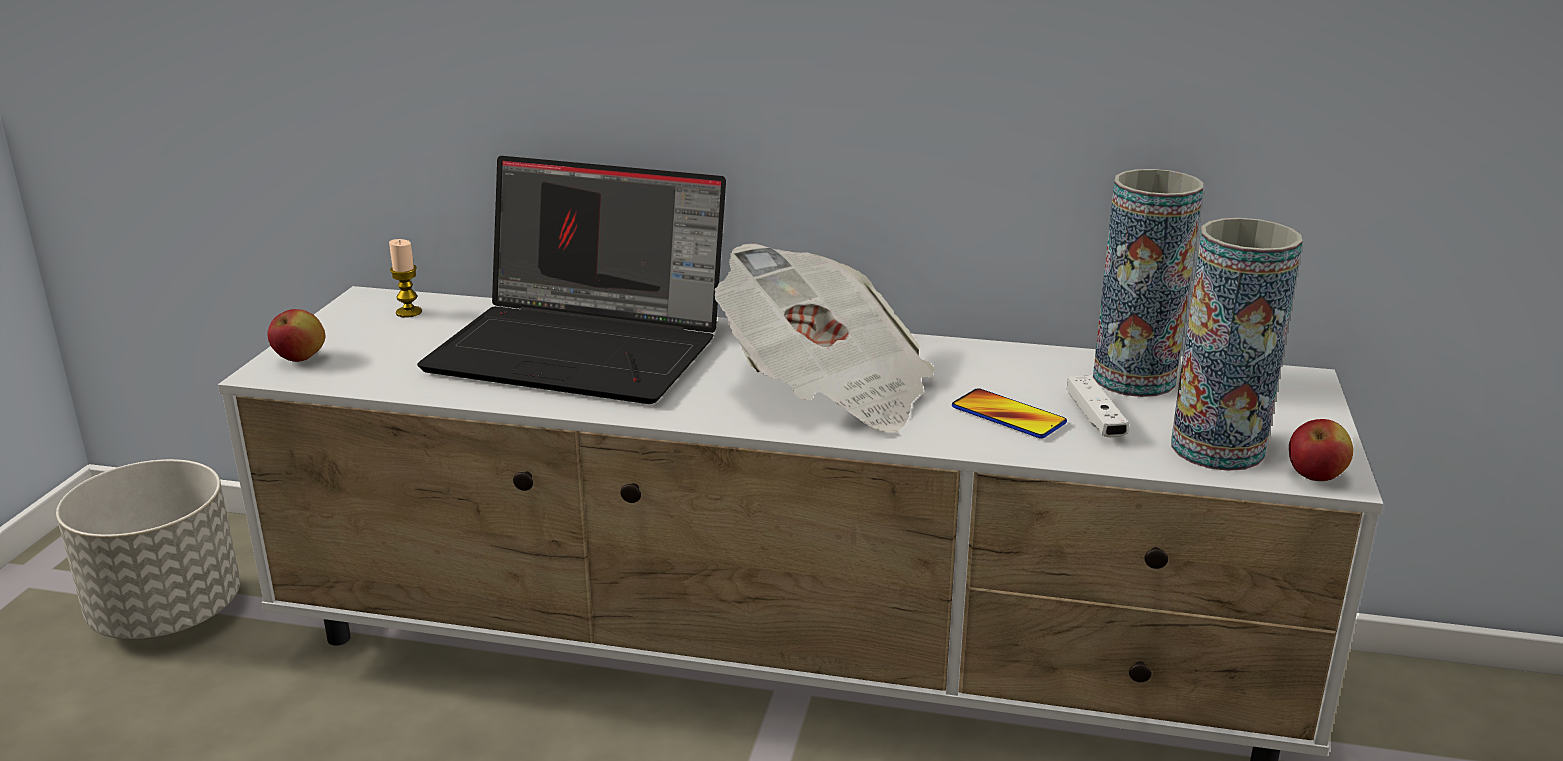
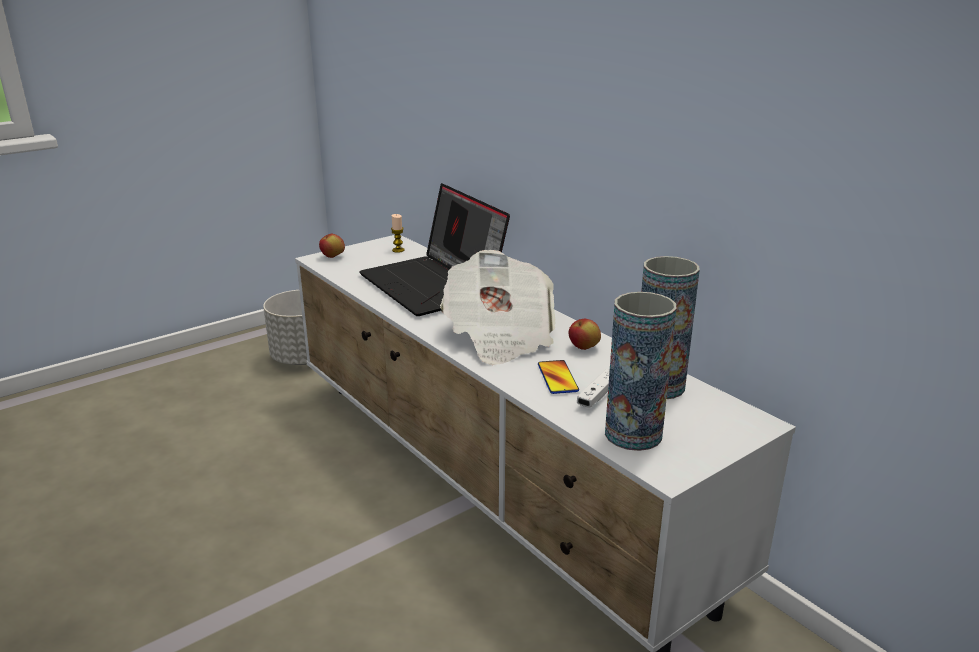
camera: 40 degrees right, 0 degrees up
apple [1289,419,1353,481] -> apple moved to [569,319,601,350]

